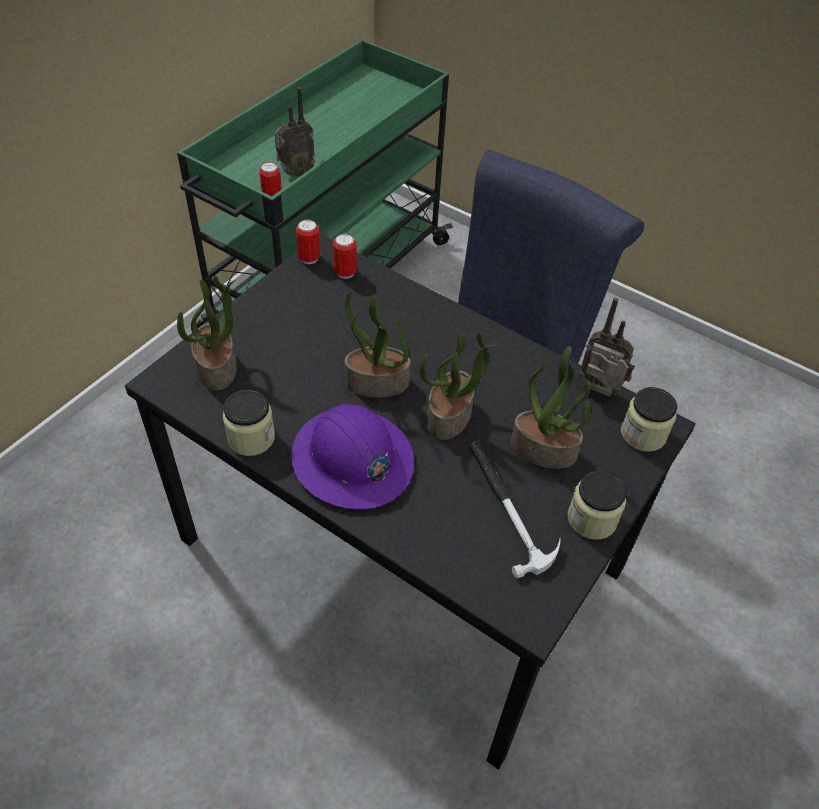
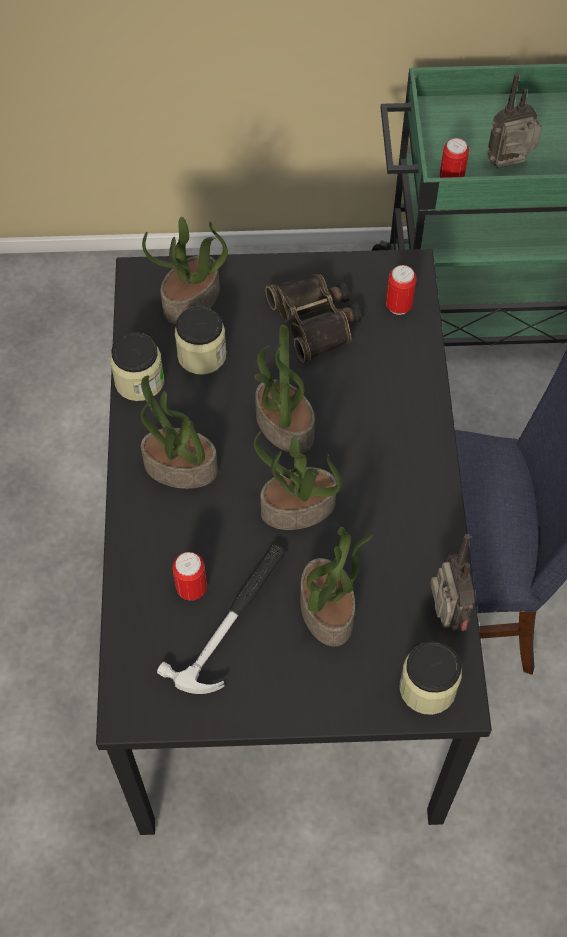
camera: 55 degrees right, 10 degrees up
radio [275,87,315,177] -> radio turned 135 degrees clockwise [486,73,542,168]
purple hard hat [291,404,414,509] -> potted plant [140,375,218,489]
can [296,220,320,264] -> can moved to [173,552,207,600]
jar [567,470,627,540] -> jar moved to [175,307,226,375]
none -> binoculars [265,274,362,363]

